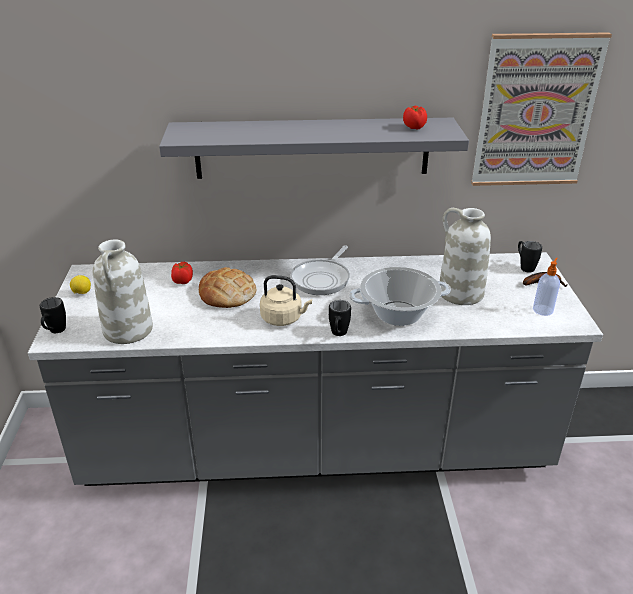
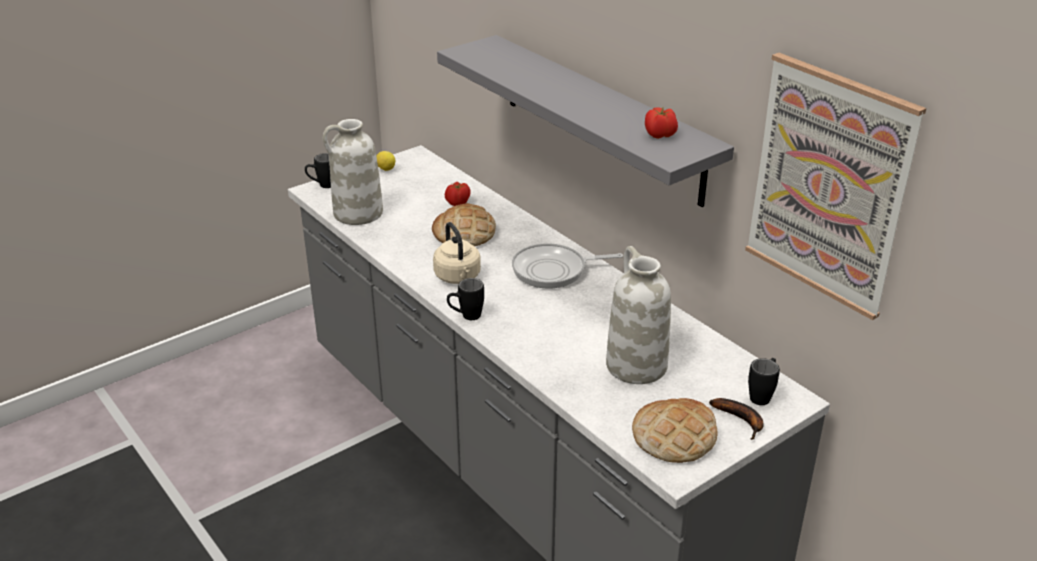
camera: 55 degrees right, 0 degrees up
cooking pot [349,267,451,326] -> none
soap dispenser [533,258,560,316] -> bread [632,398,717,463]

